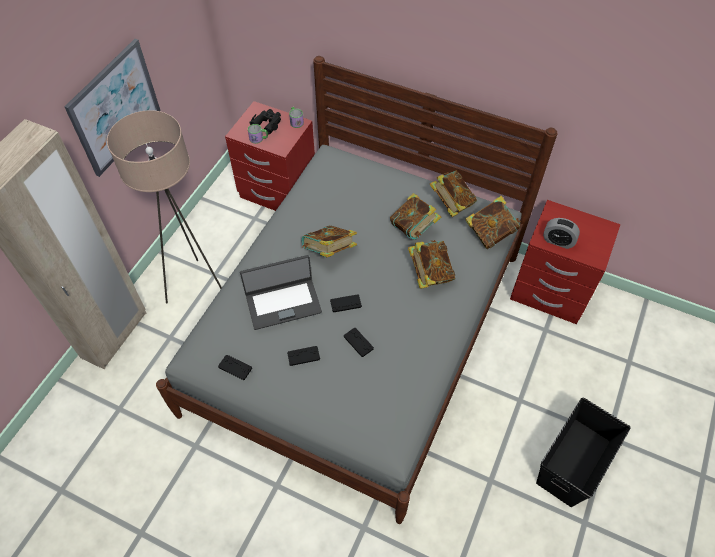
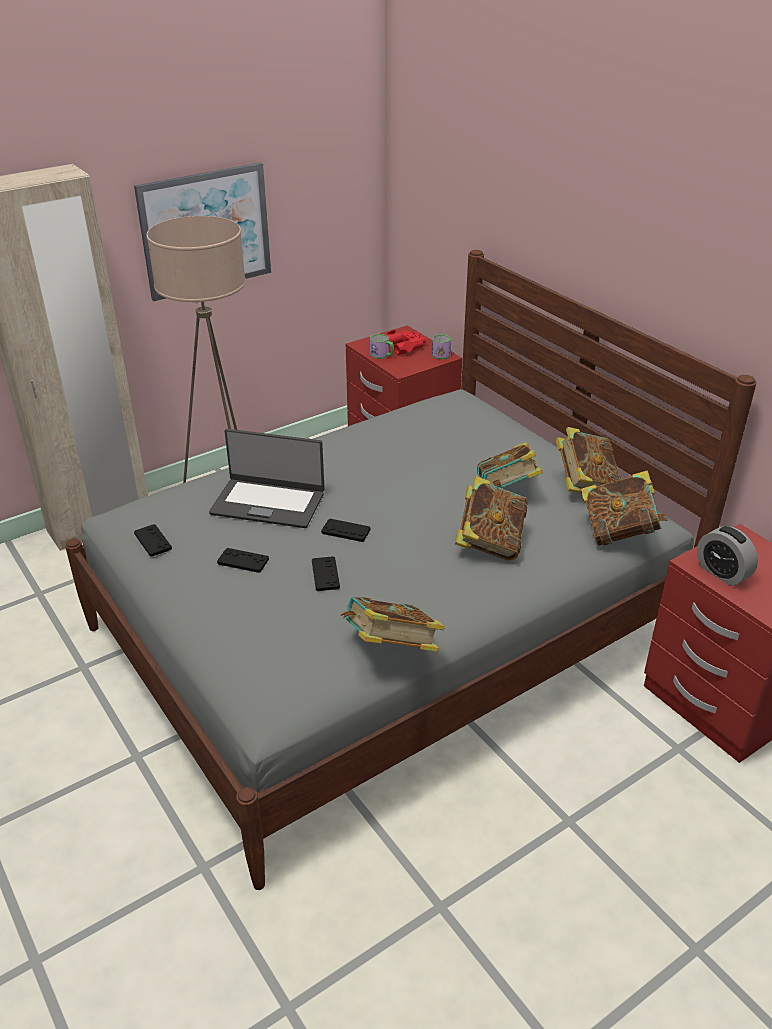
camera: 30 degrees right, 20 degrees down
black binoculars [250,109,281,134] -> red binoculars [385,330,426,355]
book [302,226,357,257] -> book moved to [341,597,445,652]
black storage box [536,397,630,507] -> none

